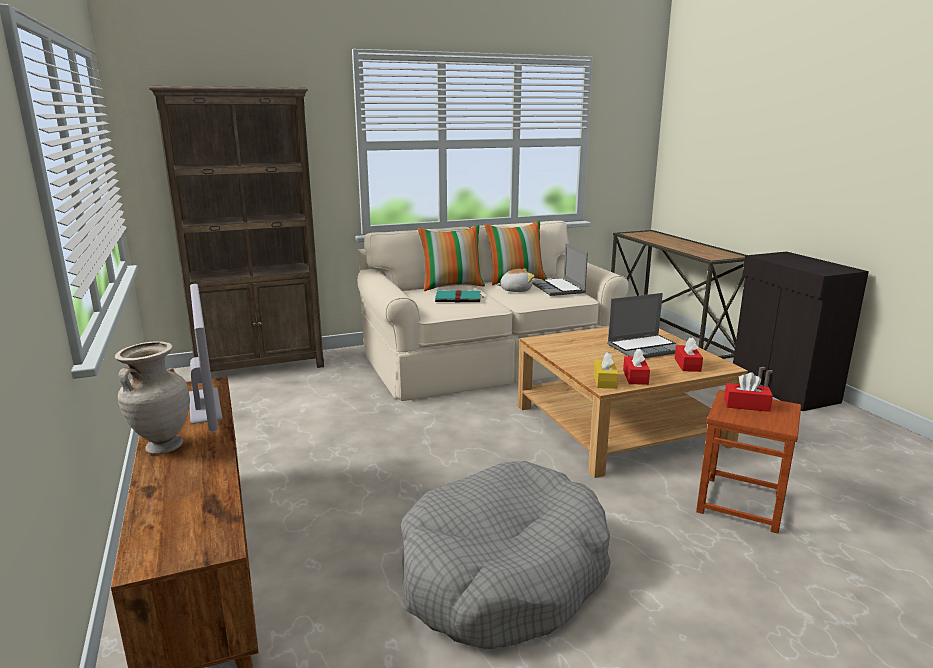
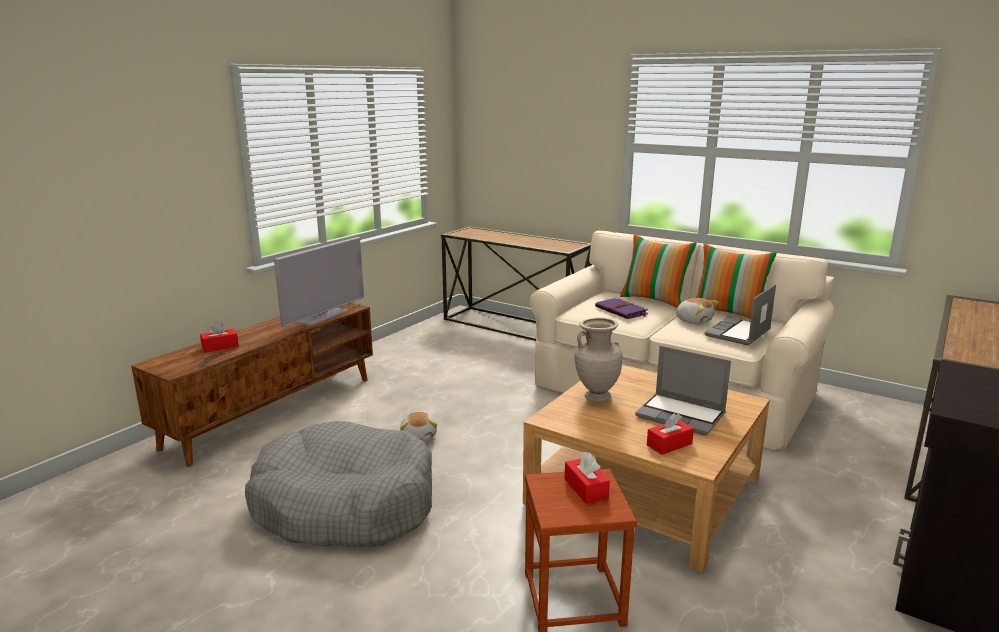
camera: 55 degrees right, 0 degrees up
beige vase [115,341,190,455] -> beige vase moved to [575,318,623,402]
brown bookcase [149,86,324,372] -> console table [441,226,592,341]
turquoise book [435,290,484,302] -> purple book [595,298,648,319]
yellow tissue box [594,352,618,389] -> none
red tissue box [623,349,650,385] -> red tissue box moved to [200,321,239,353]
none -> plush toy [400,412,437,441]

